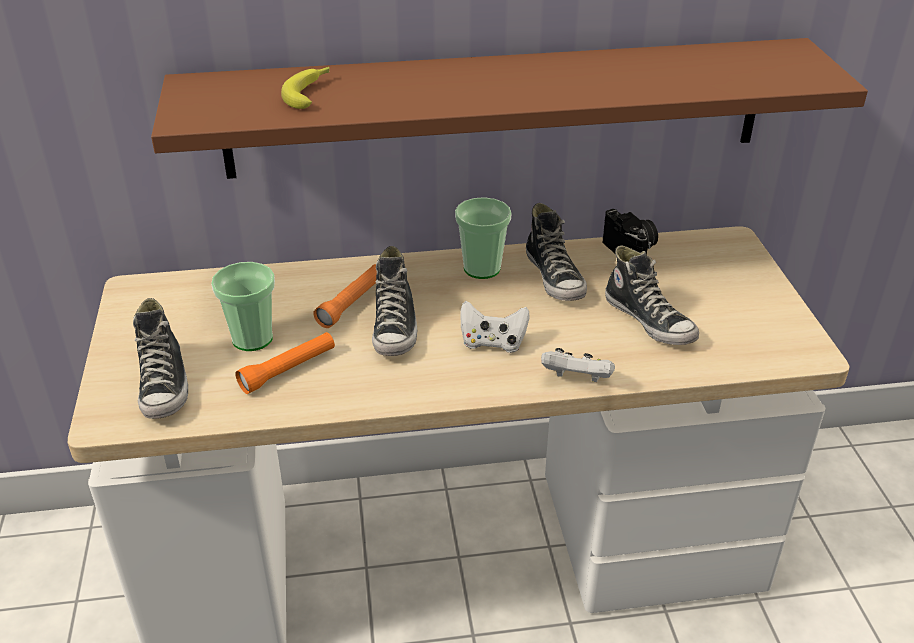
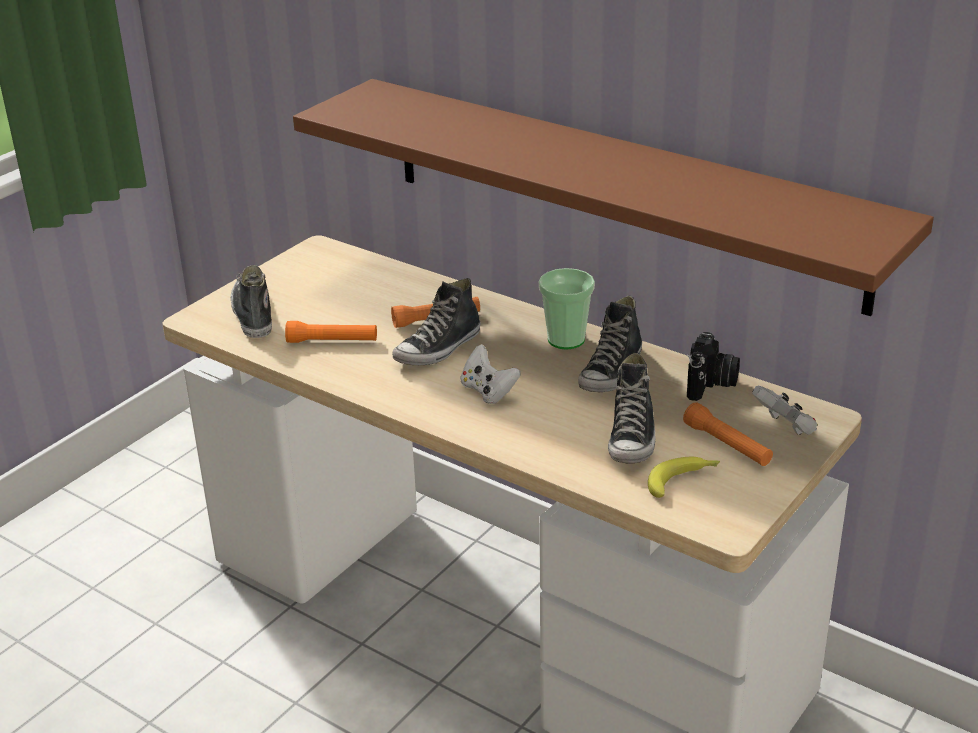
camera: 45 degrees right, 5 degrees down
shoe [133,298,188,419] -> shoe turned 135 degrees clockwise [231,265,272,338]
cup [211,262,275,351] -> none
banana [281,67,330,109] -> banana moved to [648,457,720,498]
white game controller [541,348,615,382] -> white game controller moved to [752,385,817,435]
none -> orange flashlight [683,402,773,466]

